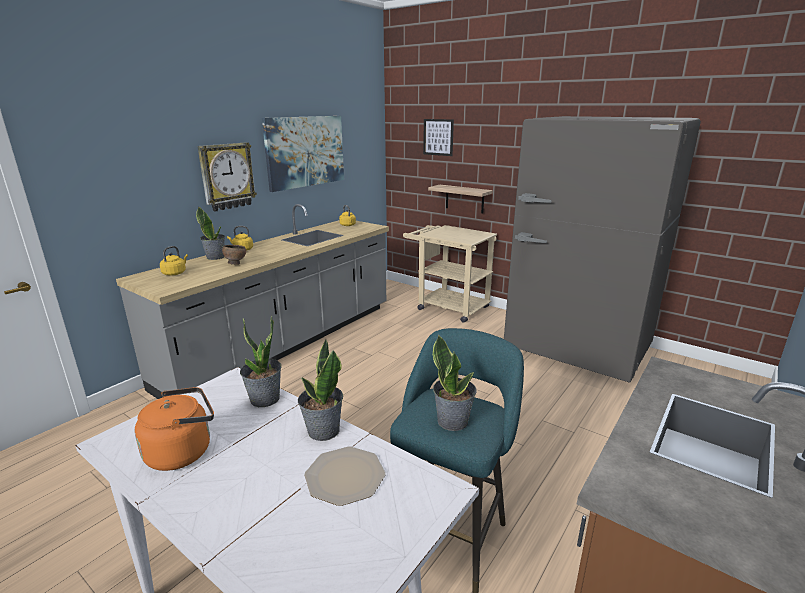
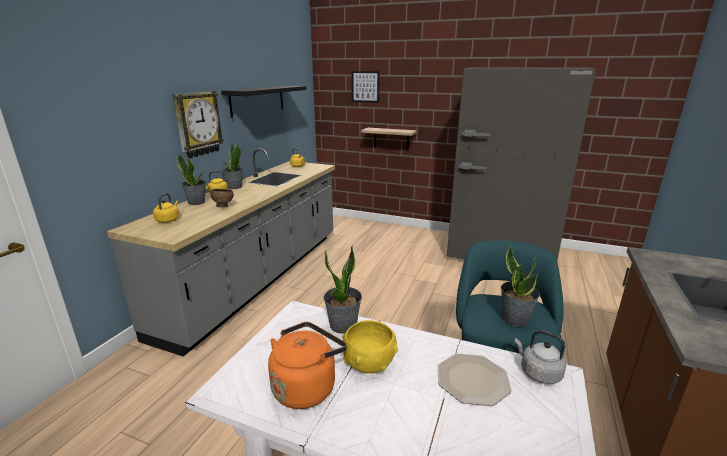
camera: 15 degrees left, 0 degrees up
picture [262,116,344,192] -> black shelf [221,86,306,118]
potted plant [298,340,343,441] -> potted plant moved to [222,143,243,189]
beige cart [403,225,497,323] -> none
none -> yellow bowl [342,320,398,373]
none -> grey kettle [515,330,566,384]

